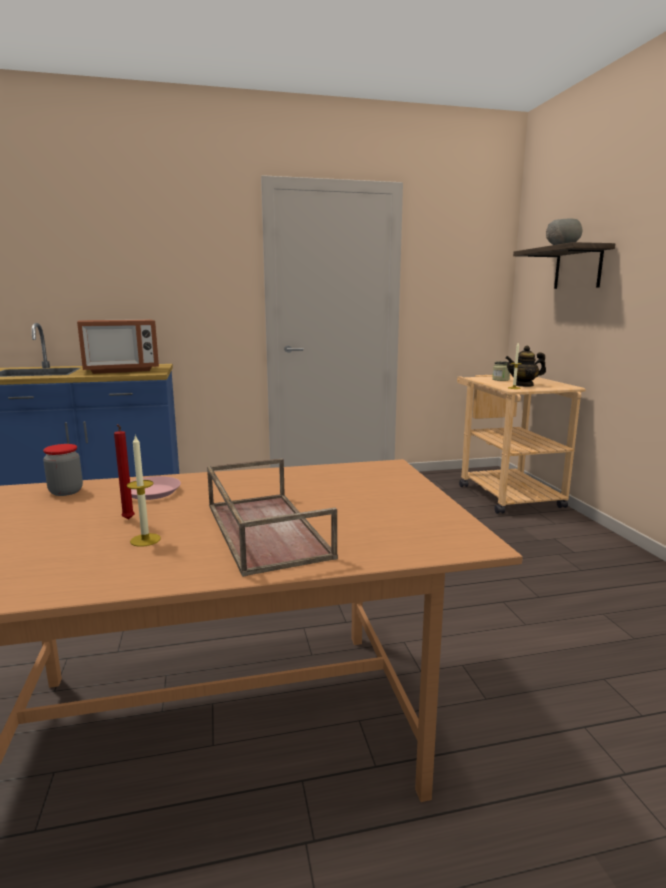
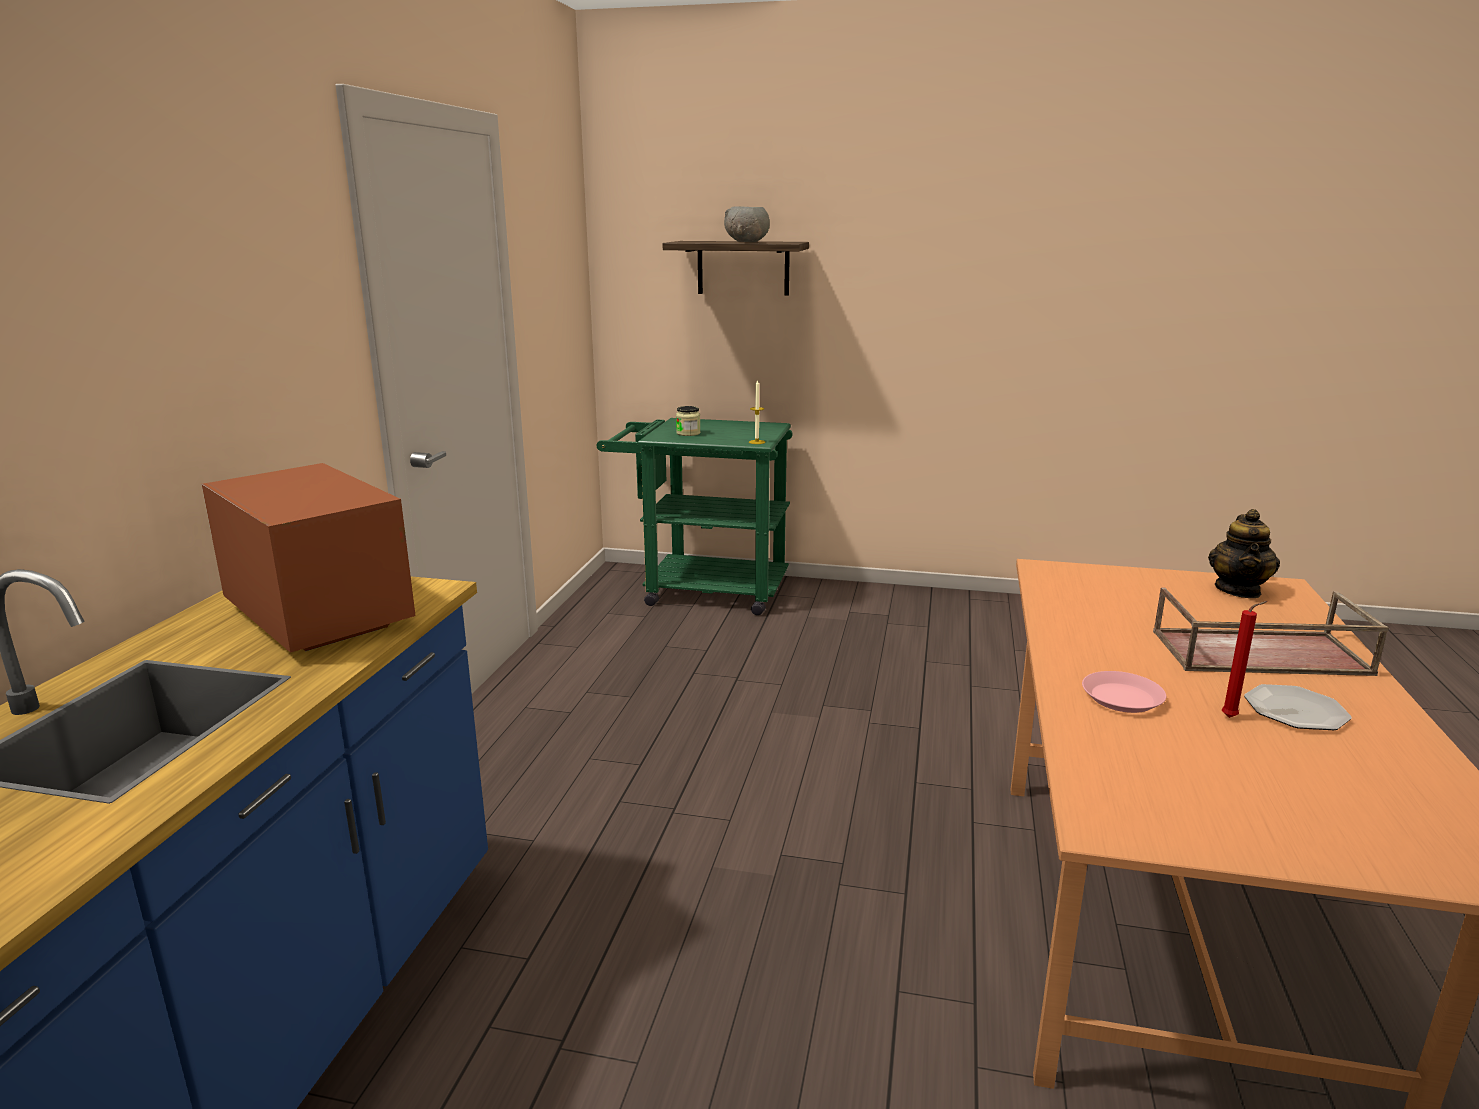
camera: 65 degrees left, 5 degrees up
jar [43,444,83,496] -> none
microwave [77,319,159,374] -> microwave turned 45 degrees counterclockwise [202,463,416,653]
candle [127,434,161,547] -> plate [1244,684,1352,730]
beige cart [457,374,586,514] -> green cart [597,418,792,615]
teapot [505,346,546,387] -> teapot moved to [1208,509,1280,598]

